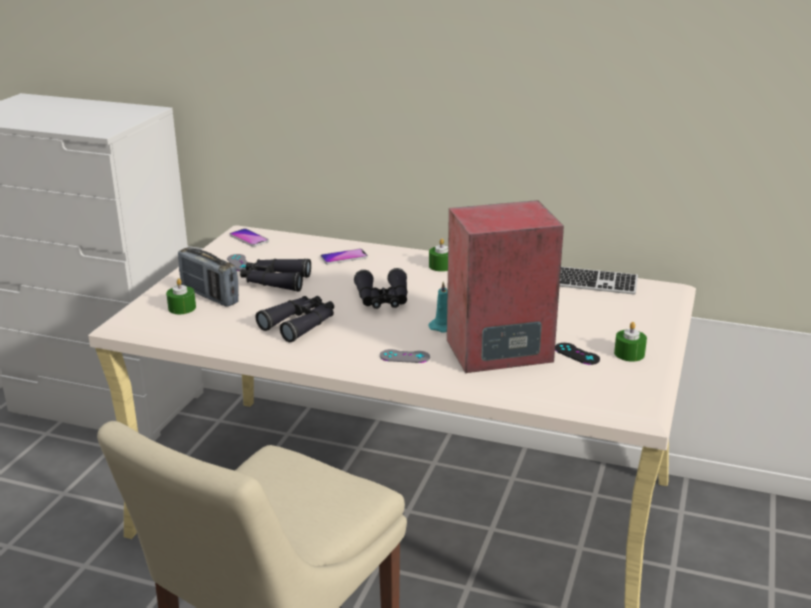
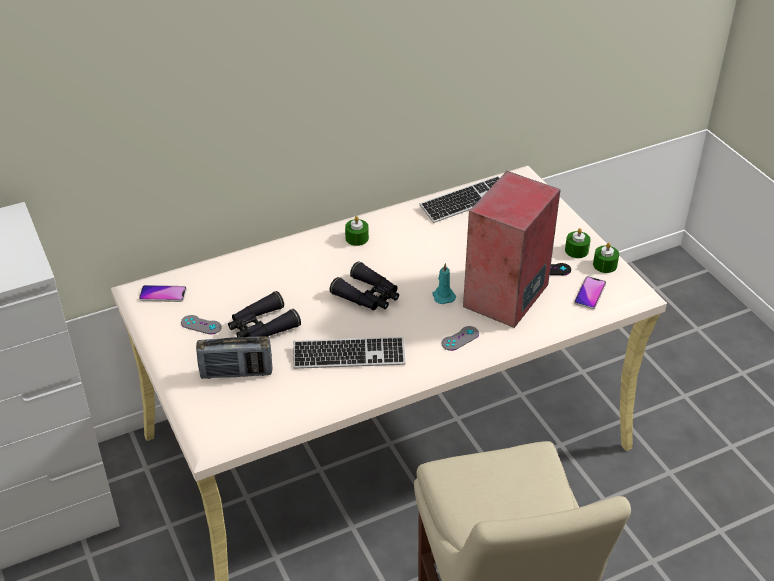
camera: 45 degrees left, 15 degrees up
green candle [166,278,196,314] -> green candle moved to [593,243,619,273]
black binoculars [255,296,334,342] -> keyboard [293,337,406,369]
phone [320,249,368,264] -> phone moved to [574,276,606,309]

